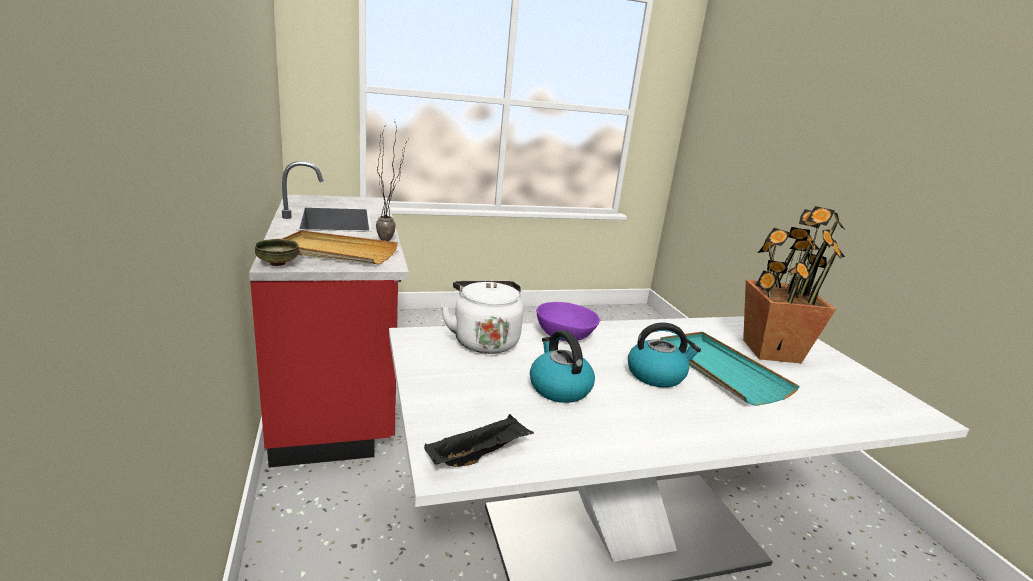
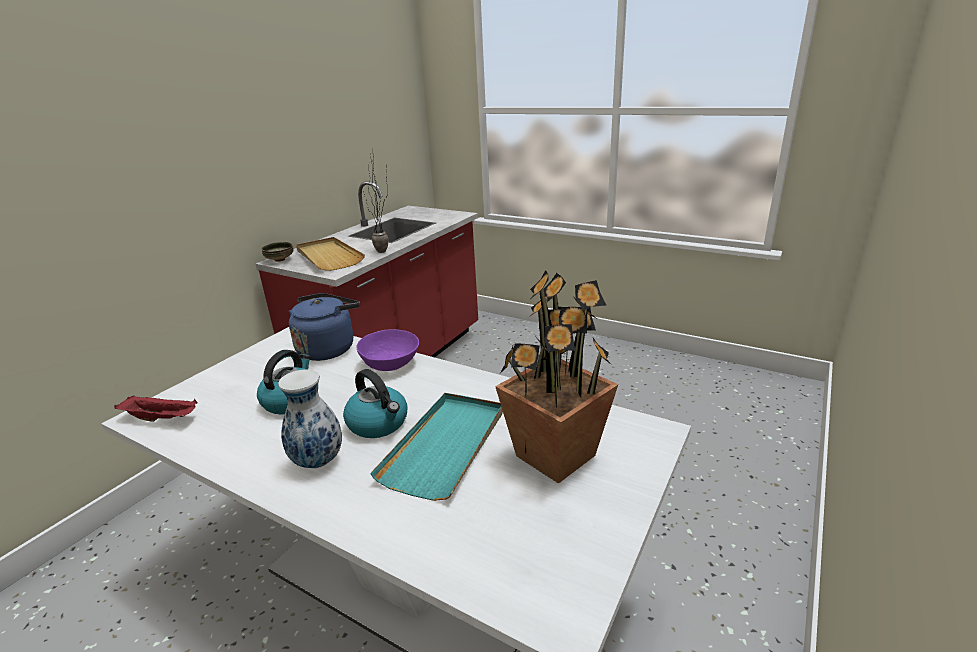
camera: 50 degrees right, 5 degrees up
black tray [424,414,534,467] -> red tray [114,395,198,422]
white kettle [441,281,523,354] -> blue kettle [289,293,360,361]
none -> vase [278,369,342,468]

